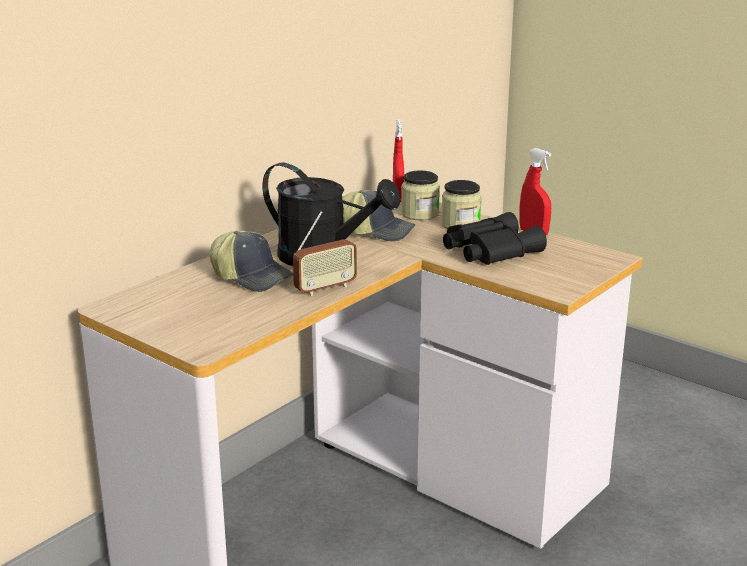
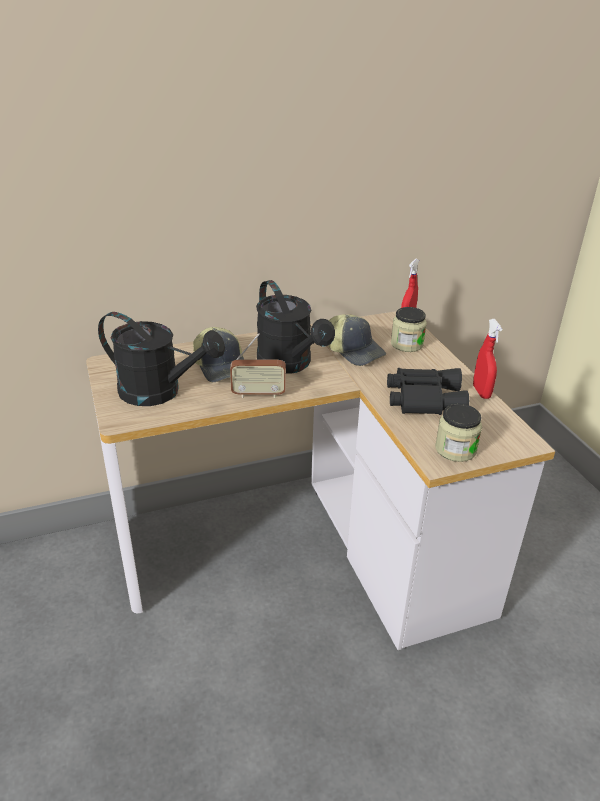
camera: 30 degrees right, 10 degrees up
jar [441,180,482,229] -> jar moved to [435,404,482,462]
none -> black watering can [98,312,225,406]

